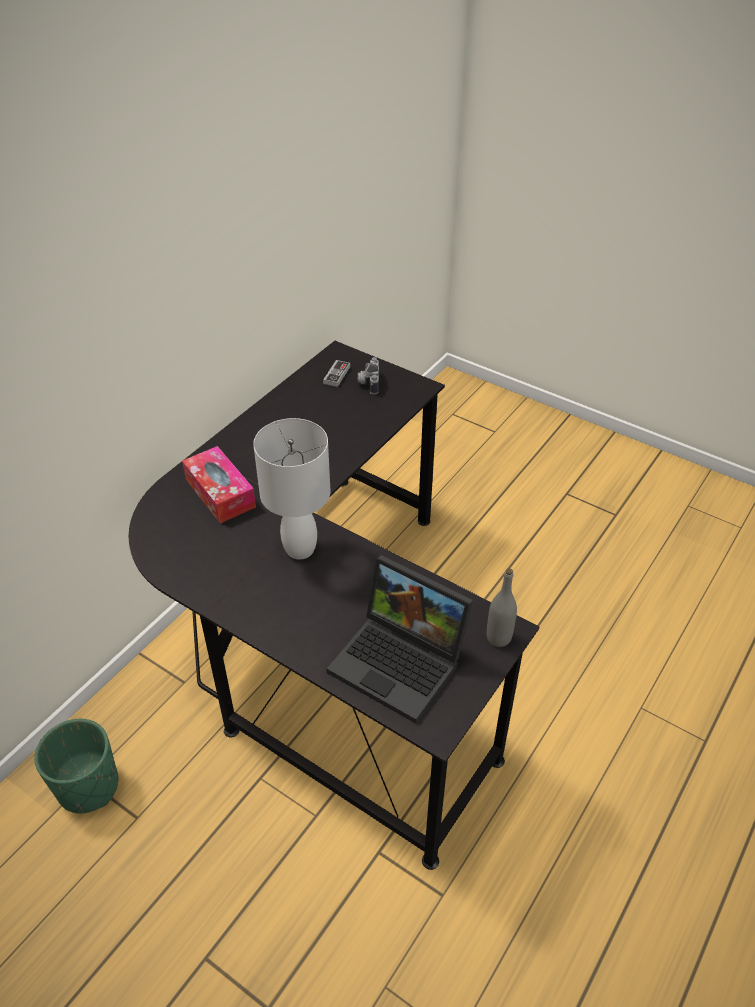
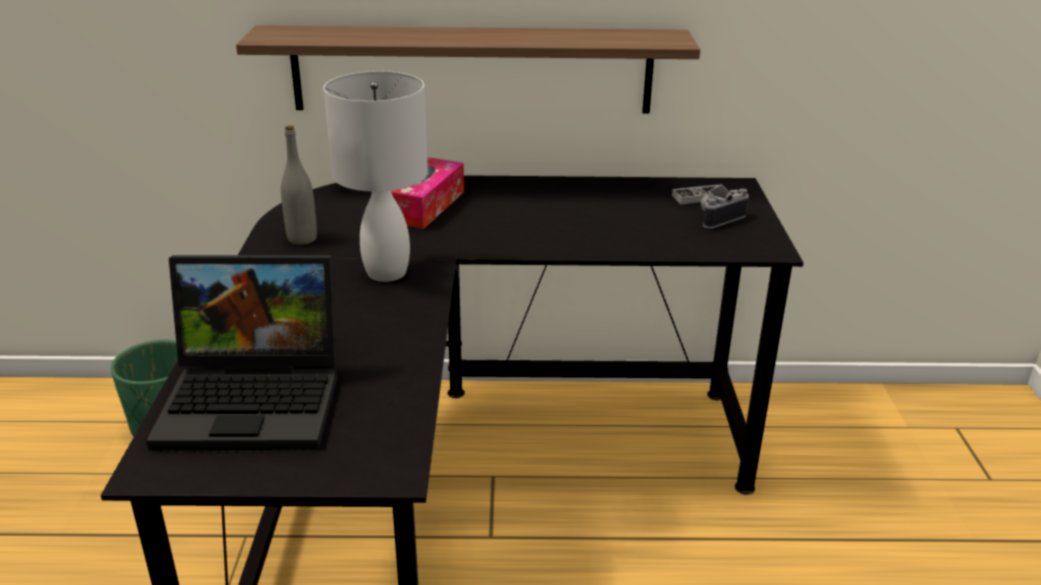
camera: 55 degrees right, 15 degrees down
laptop [327,555,473,724] -> laptop turned 90 degrees counterclockwise [146,255,338,450]
grey bottle [487,568,517,647] -> grey bottle moved to [281,125,317,245]
none -> shelf [236,25,700,114]

